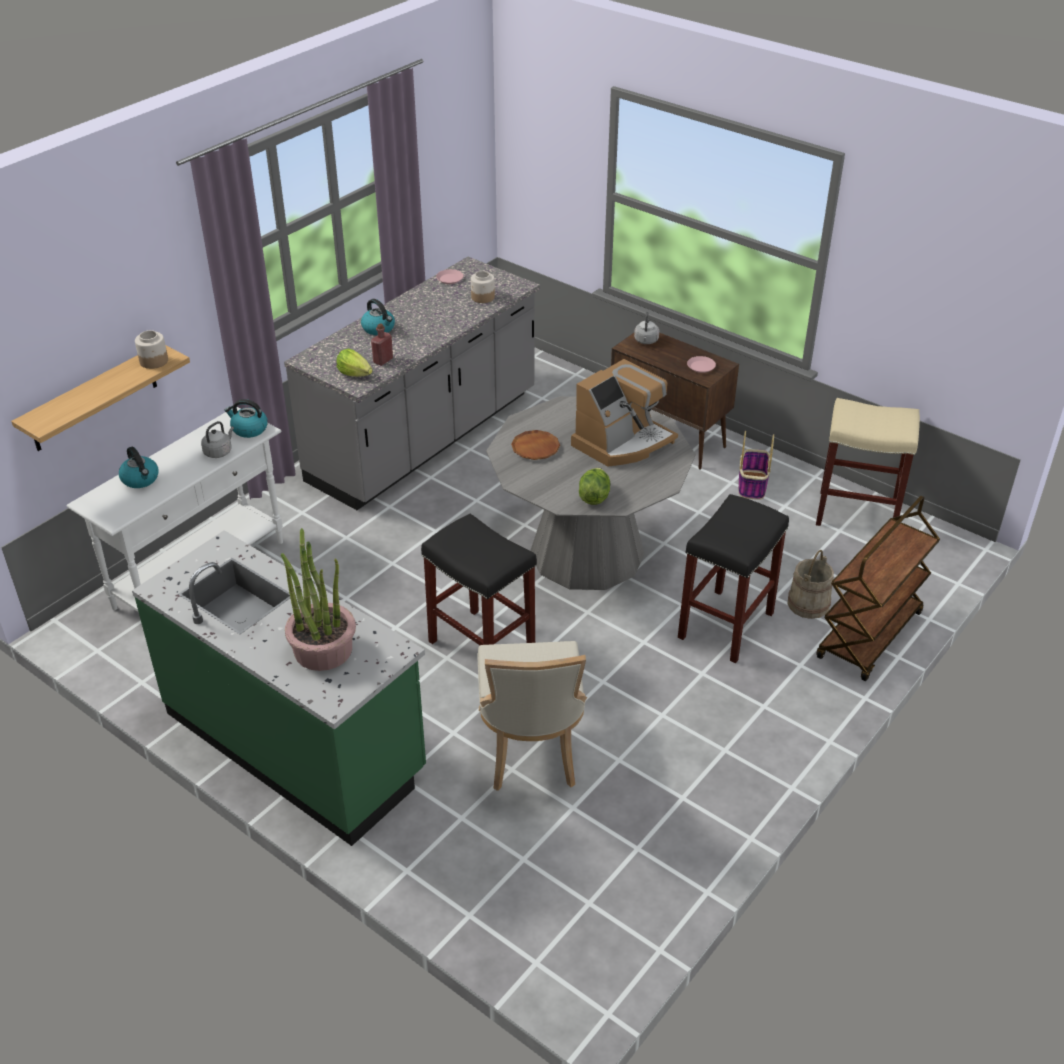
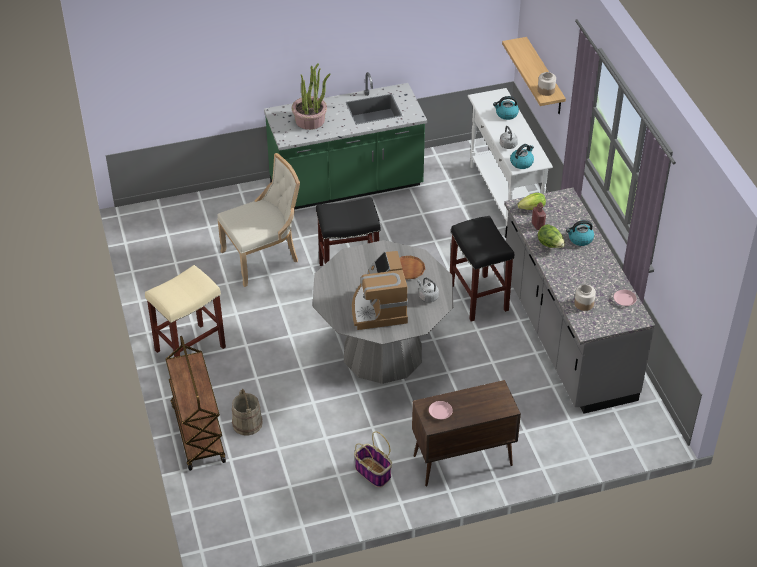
camera: 125 degrees right, 5 degrees up
beige chair [477,641,587,791] -> beige chair turned 120 degrees clockwise [217,153,300,287]
lettuce [579,468,610,505] -> lettuce moved to [537,224,565,248]
grey kettle [634,311,659,344] -> grey kettle moved to [417,278,439,302]
black stool [678,494,789,663] -> black stool moved to [450,216,514,321]
beige stool [816,398,920,526] -> beige stool moved to [145,265,226,357]

